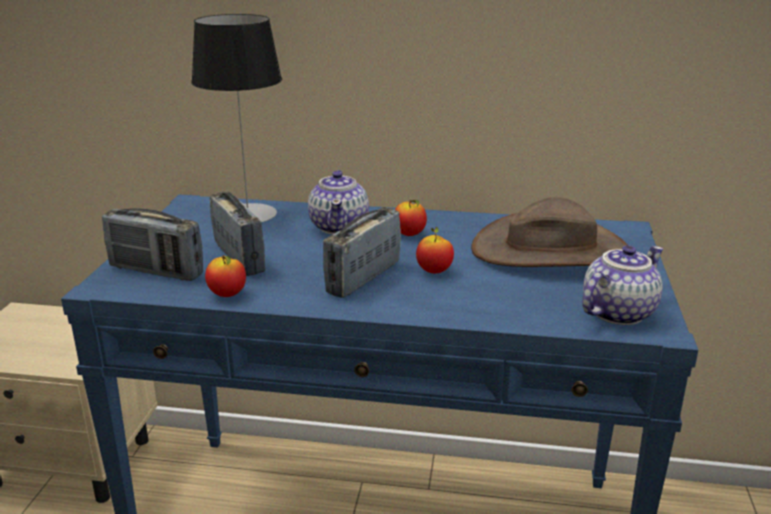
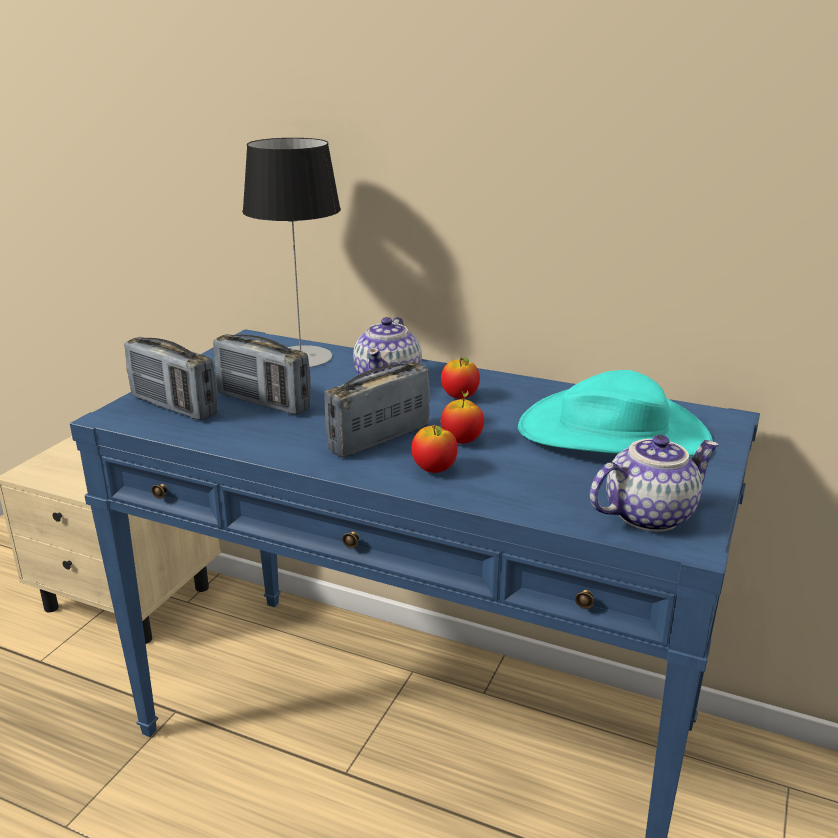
camera: 15 degrees right, 0 degrees up
apple [205,255,246,297] -> apple moved to [411,424,458,473]
radio [210,191,265,276] -> radio turned 135 degrees clockwise [213,334,311,415]
brown hat [471,197,627,267] -> turquoise hat [518,370,713,457]

